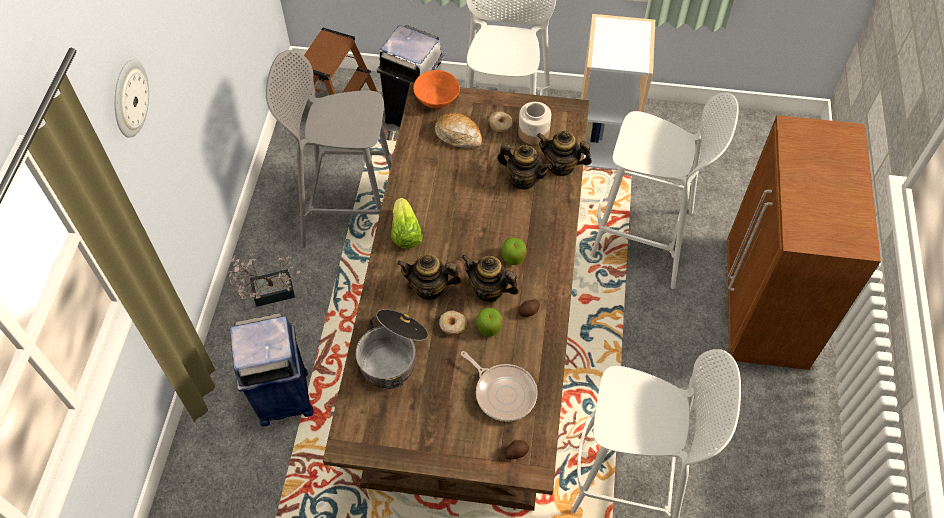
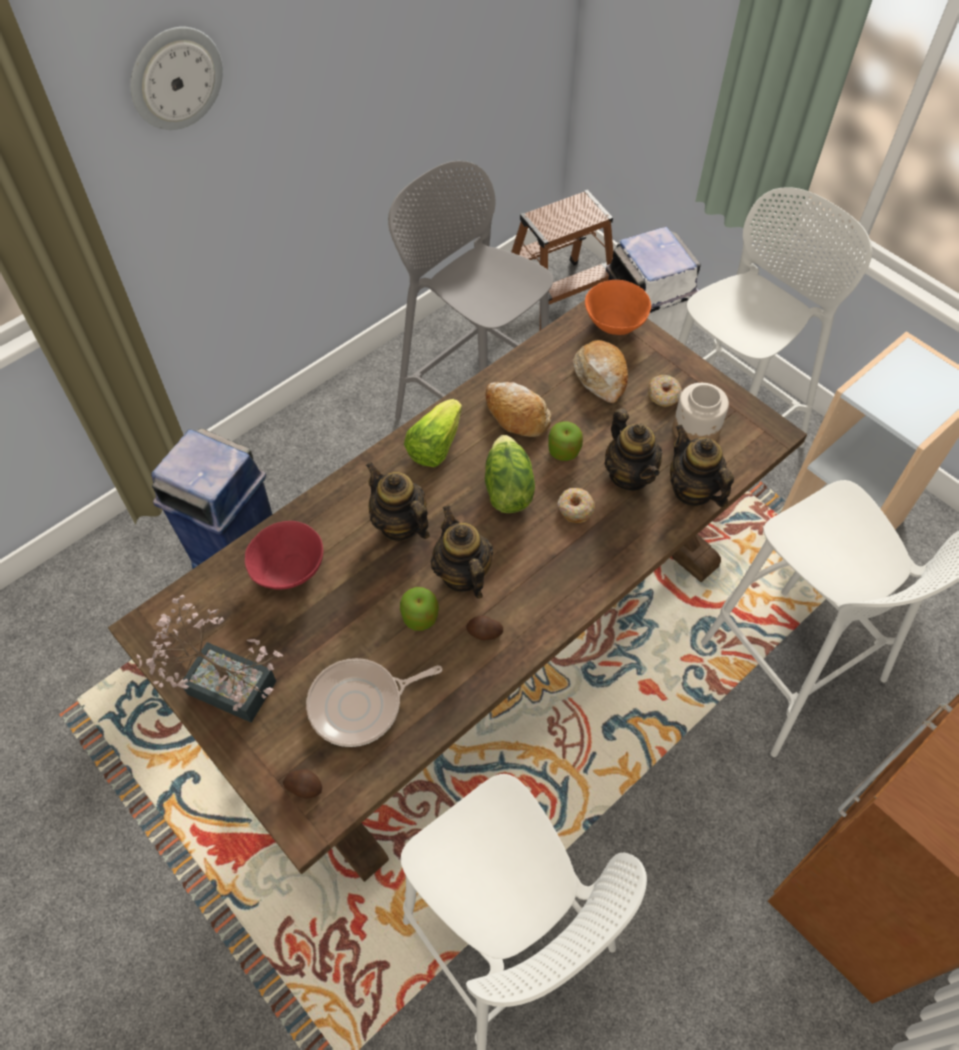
camera: 40 degrees right, 0 degrees up
potted plant [228,253,300,307] -> potted plant moved to [137,595,283,723]
cooking pot [355,309,428,389] -> red bowl [245,521,323,590]
donut [439,310,467,336] -> donut moved to [558,488,595,523]
frying pan [461,351,538,421] -> frying pan turned 75 degrees clockwise [306,658,442,747]
apple [502,237,527,265] -> apple moved to [548,422,583,461]
none -> bread [485,382,551,437]
none -> lettuce [485,435,535,513]

